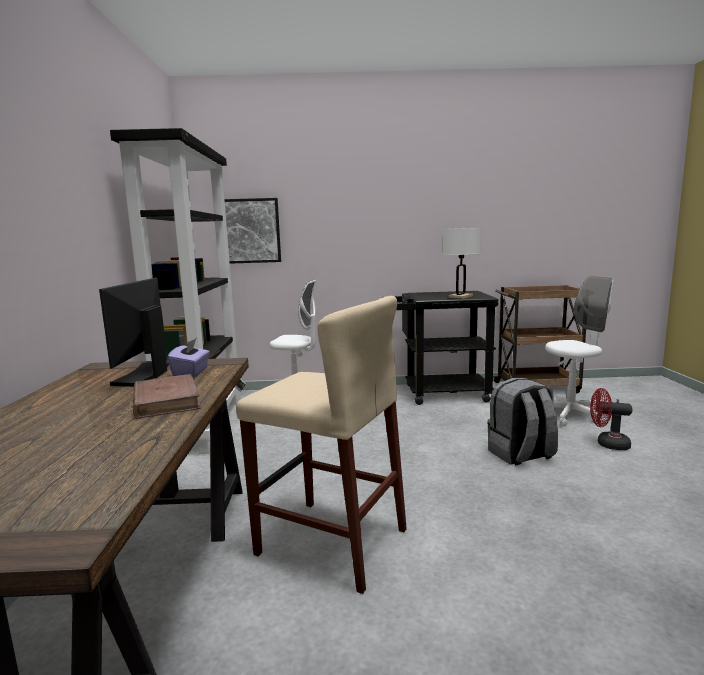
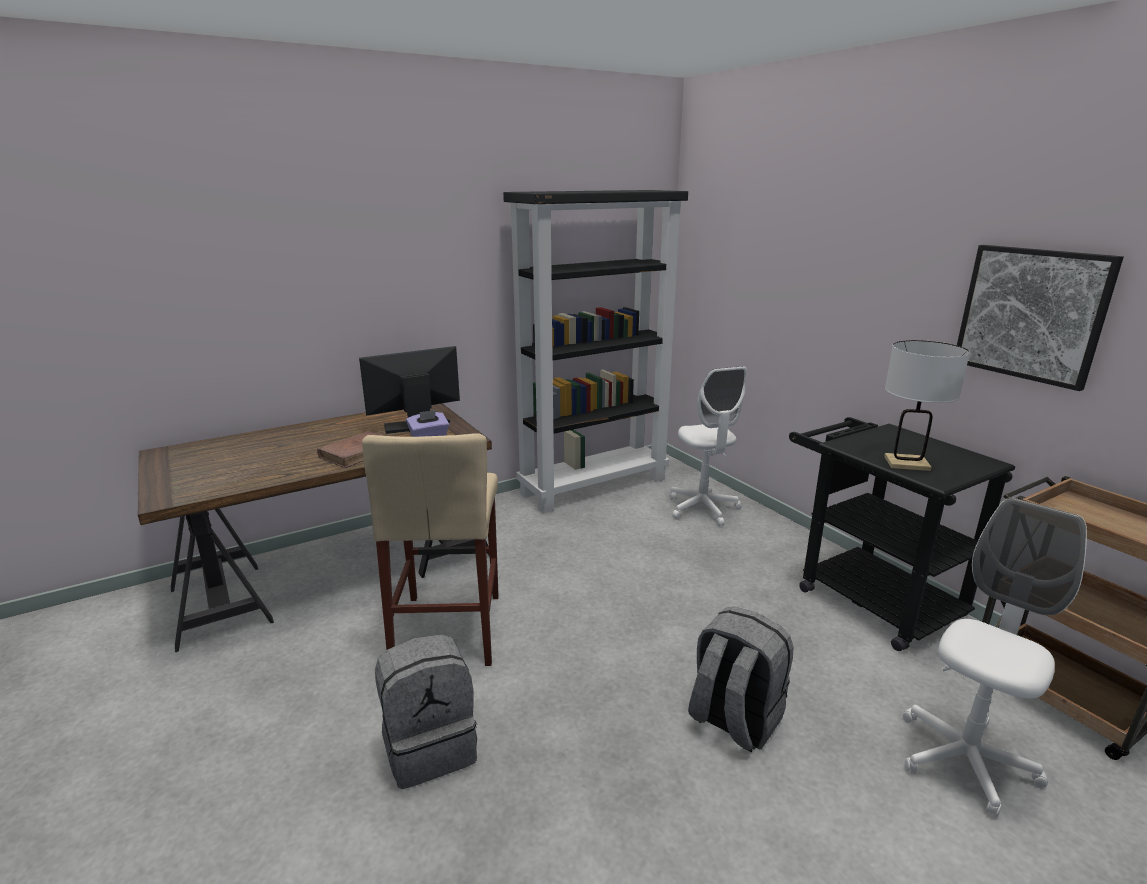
camera: 60 degrees right, 10 degrees up
picture [224,198,281,264] -> picture moved to [957,245,1124,391]
white office chair [545,276,613,426] -> white office chair turned 90 degrees counterclockwise [903,498,1087,818]
red fan [590,388,632,450] -> none
none -> grey backpack [375,634,477,789]

